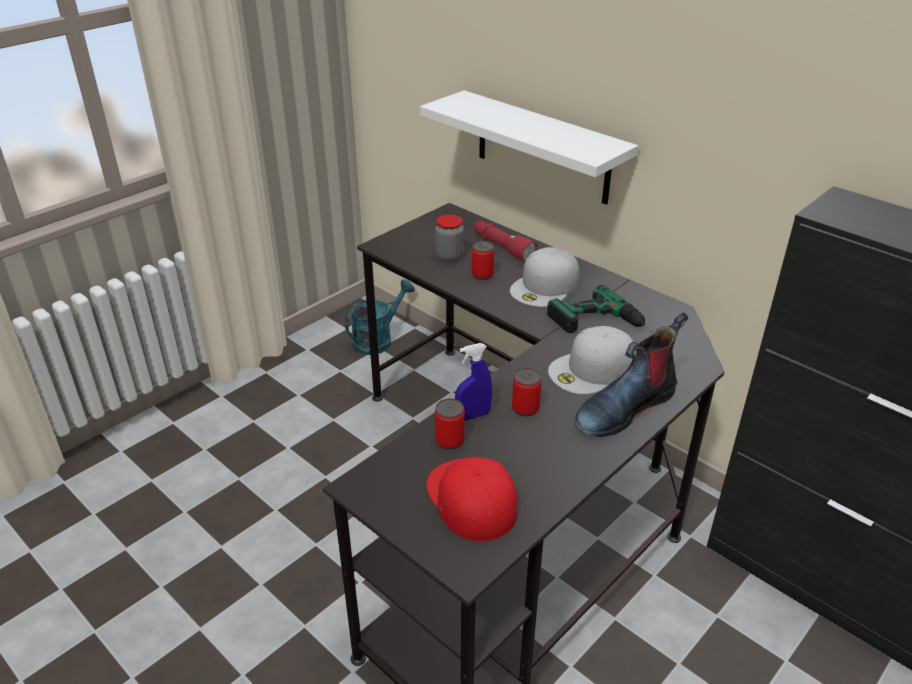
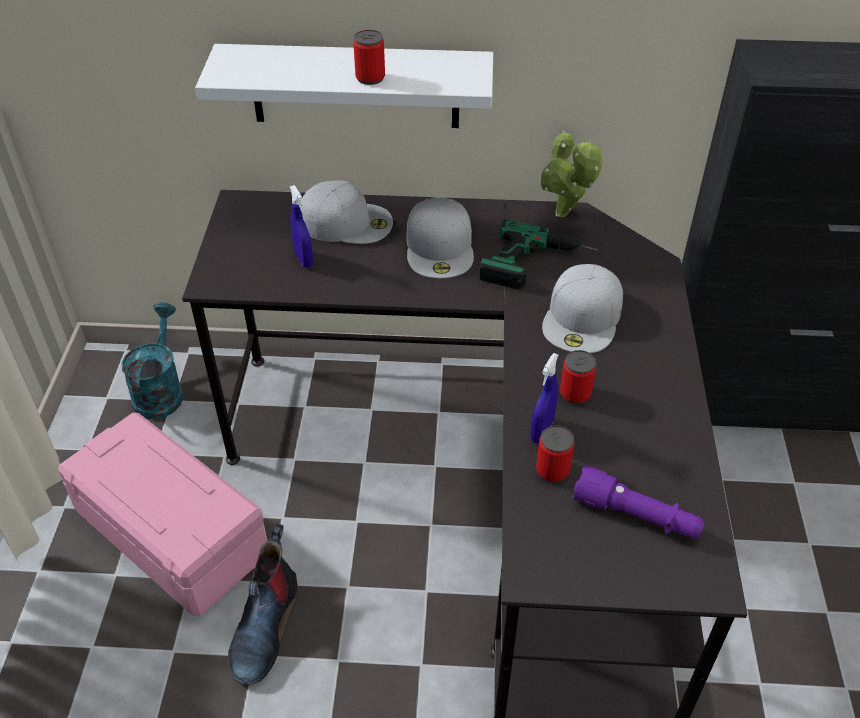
camera: 40 degrees left, 10 degrees up
red cap [426,457,518,542] -> purple flashlight [573,465,705,538]
jar [435,215,464,262] -> blue spray bottle [290,185,313,268]
can [472,241,494,280] -> can moved to [353,30,385,85]
red flashlight [474,221,538,262] -> white cap [301,180,393,244]
boot [574,313,688,437] -> boot moved to [228,523,297,685]
none -> pink storage box [58,412,268,616]
none -> potted plant [540,130,603,217]

